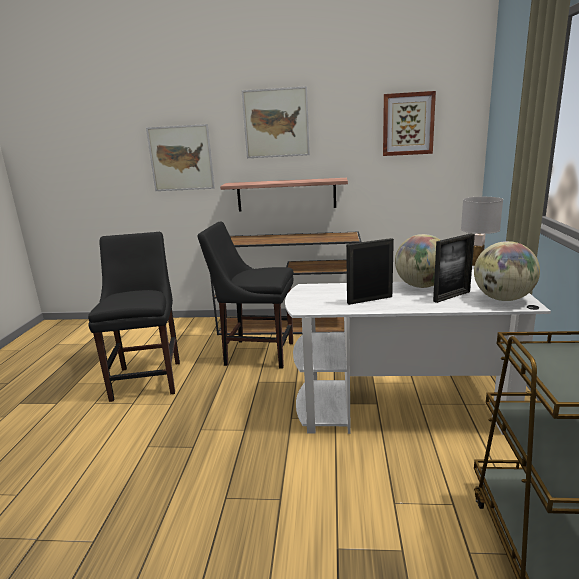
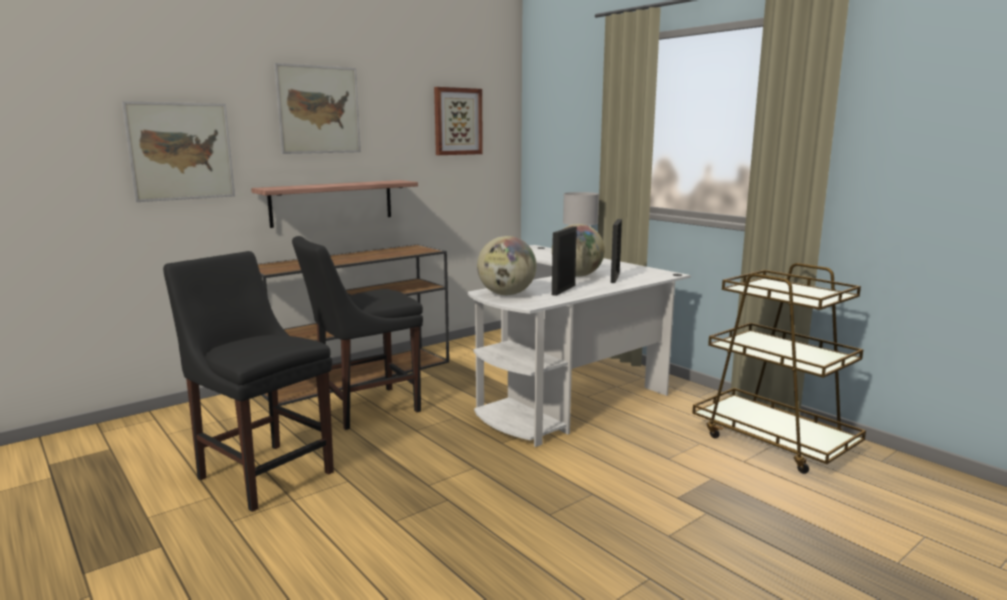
camera: 45 degrees left, 5 degrees down
globe [474,241,540,301] -> globe moved to [477,236,537,295]

